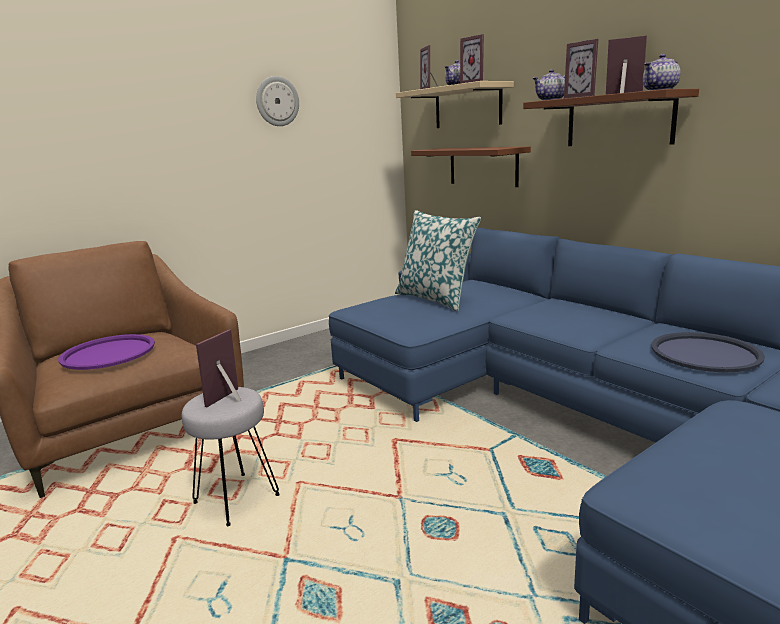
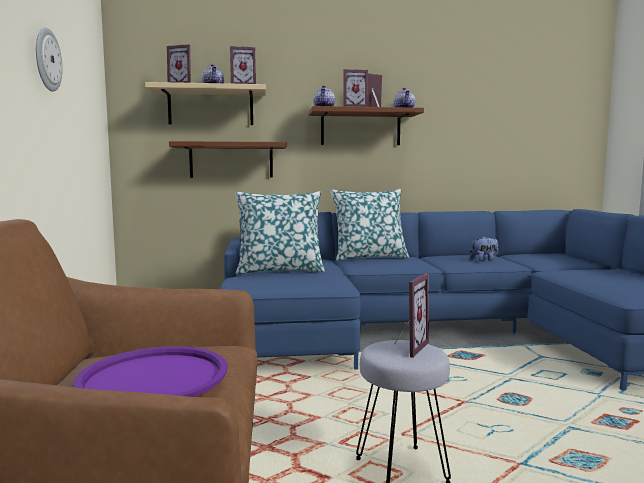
camera: 60 degrees left, 10 degrees down
picture frame [196,329,242,407] -> picture frame turned 120 degrees counterclockwise [395,273,429,358]
blue tray [651,332,765,372] -> plush toy [470,236,498,261]
none -> pillow [330,189,409,261]

